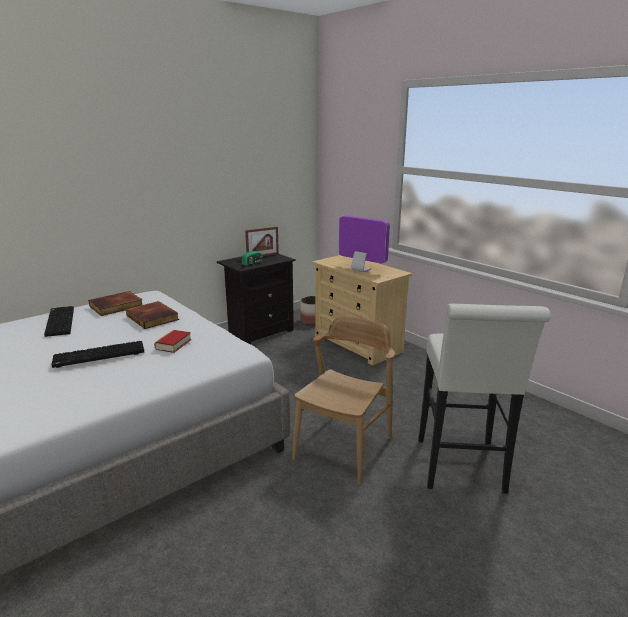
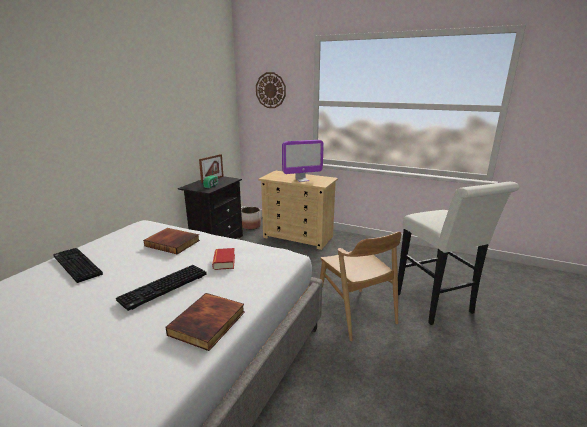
camera: 25 degrees left, 0 degrees up
book [88,291,142,316] -> book moved to [165,293,245,351]
brown chair [292,316,395,484] -> brown chair turned 150 degrees clockwise [320,231,401,341]
monitor [339,215,390,272] -> monitor turned 150 degrees clockwise [282,140,324,182]
none -> wall clock [256,72,286,108]

